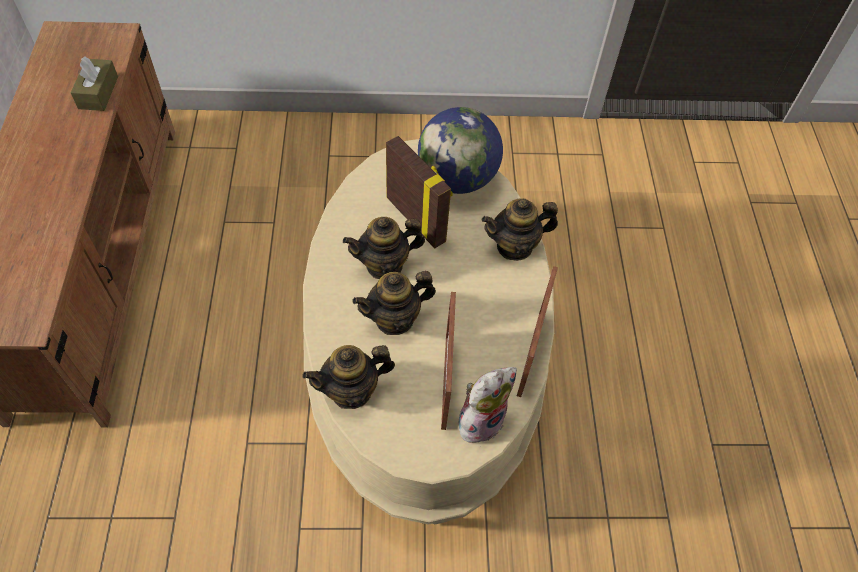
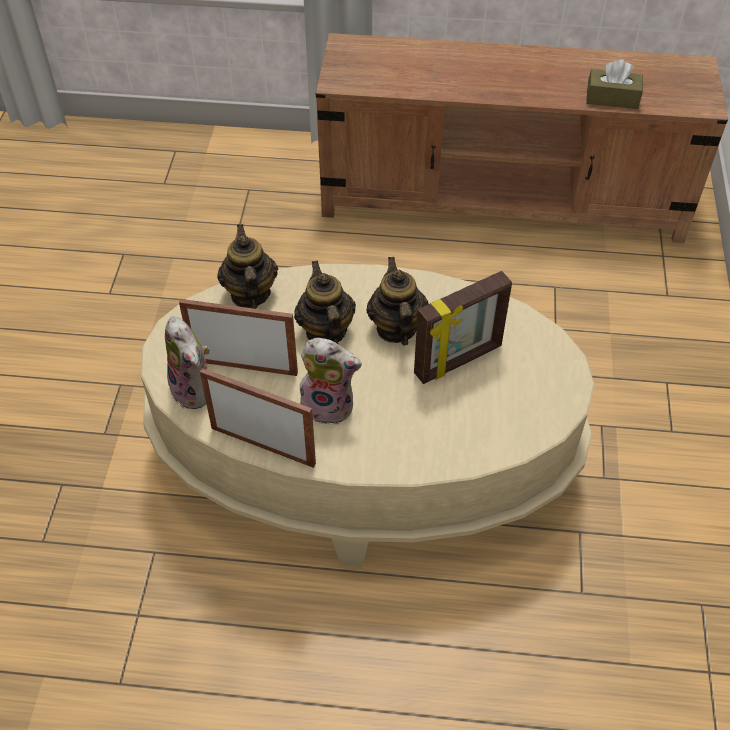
camera: 100 degrees right, 5 degrees down
globe [418,107,503,194] -> none
teapot [482,198,558,261] -> none
none -> plush toy [300,338,362,425]

